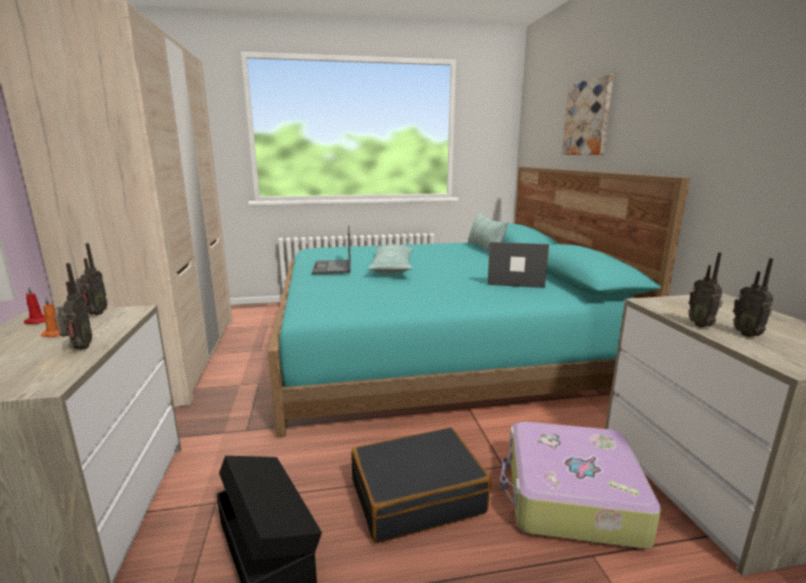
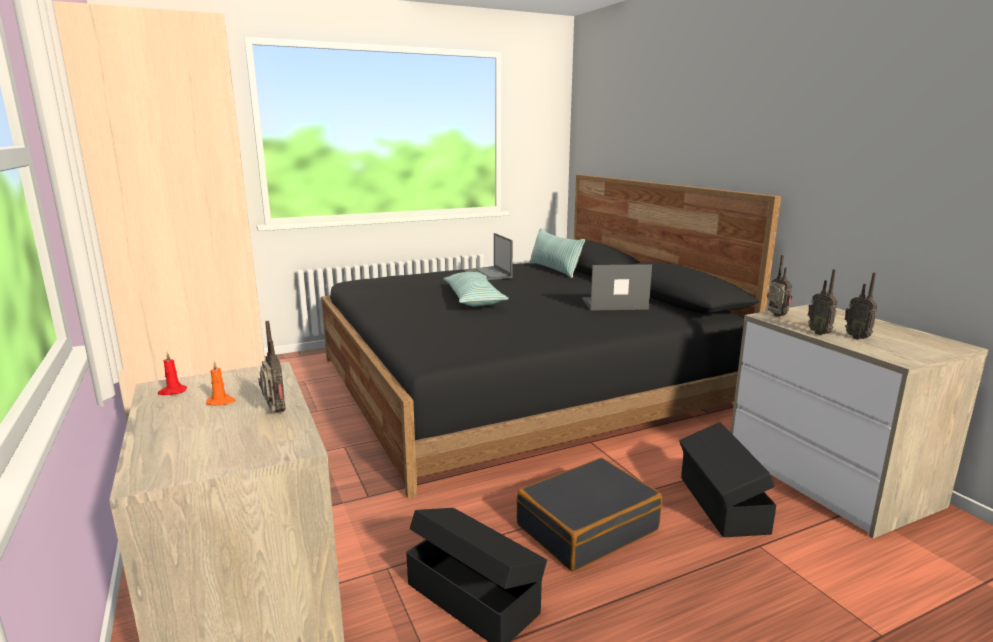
camera: 15 degrees left, 0 degrees up
radio [75,243,107,315] -> radio moved to [767,255,792,317]
turquoise bed [268,167,690,438] -> black bed [321,174,781,499]
laptop [312,226,351,274] -> laptop moved to [463,233,513,280]
suitcase [500,422,661,549] -> black storage box [679,422,776,537]
picture [562,74,614,155] -> none

